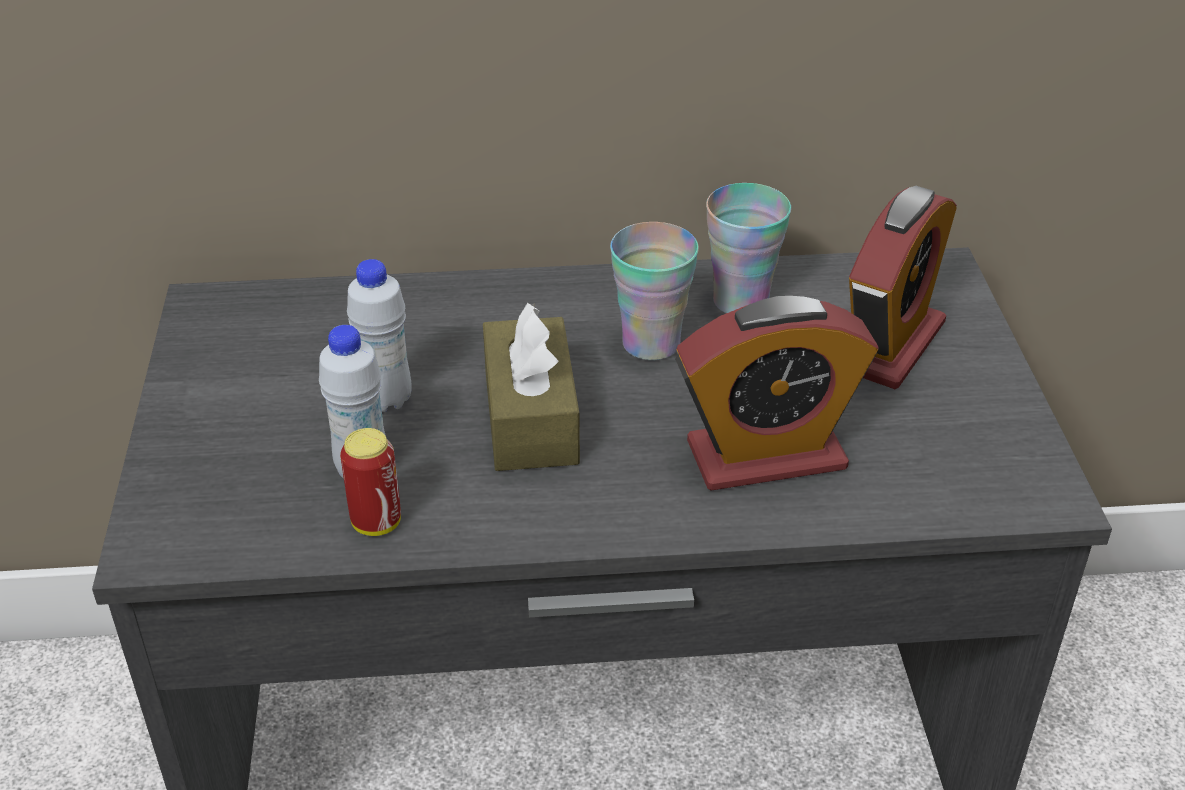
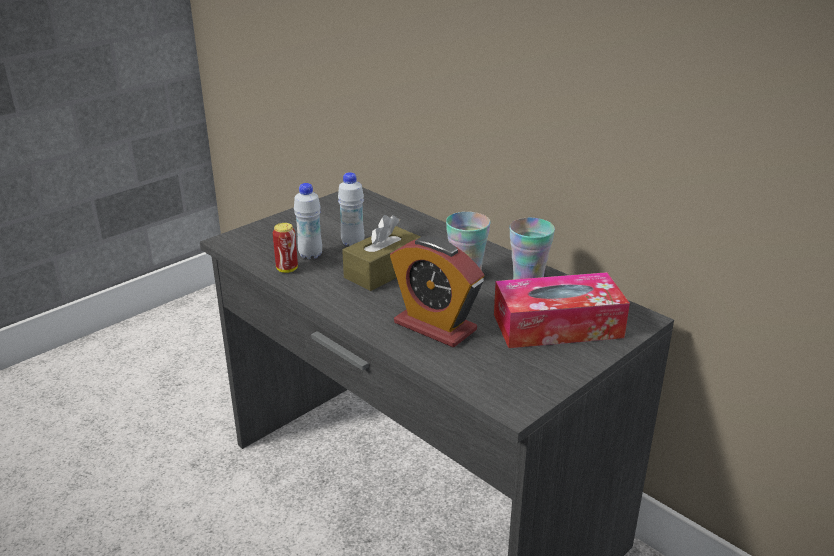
camera: 50 degrees right, 10 degrees down
alarm clock [849,186,957,389] -> tissue box [494,272,630,348]

